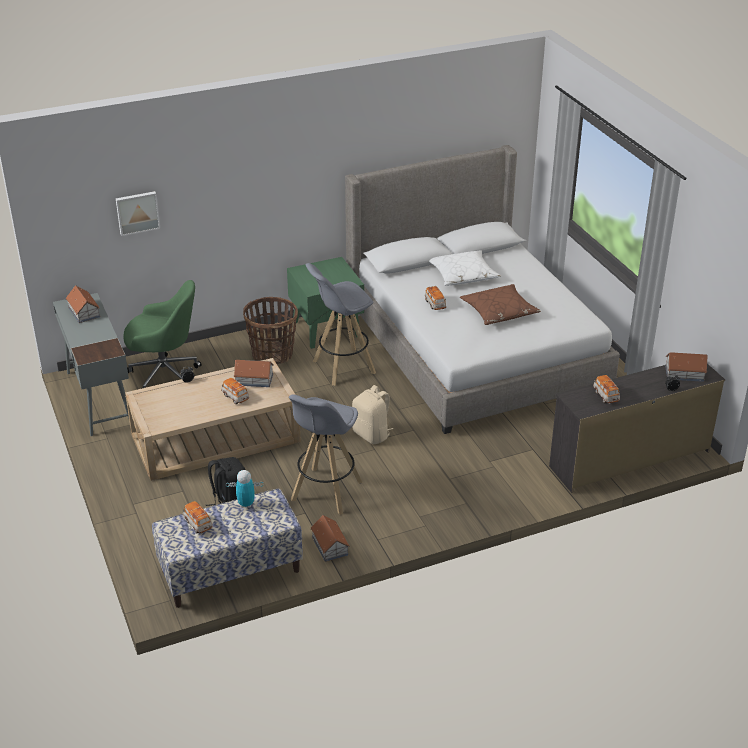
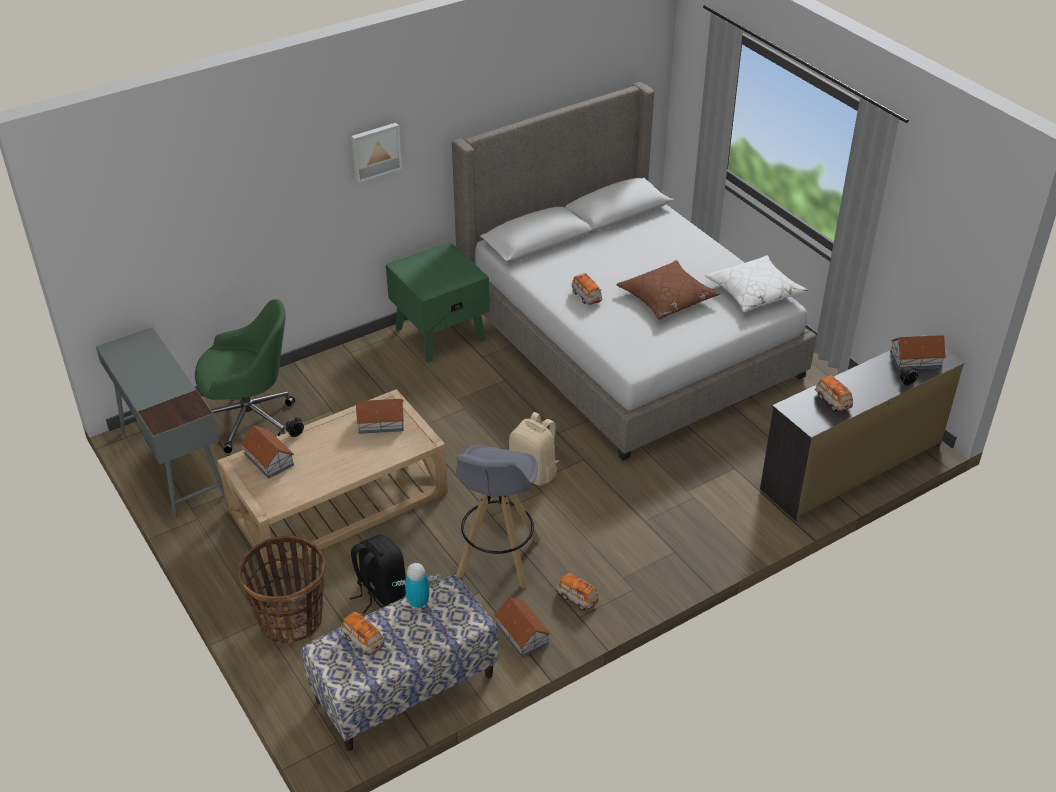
camera: 10 degrees left, 5 degrees up
toy house [66,285,100,323] -> toy house moved to [241,425,294,479]
picture [116,191,160,236] -> picture moved to [351,123,402,183]
toy car [221,378,249,404] -> toy car moved to [557,573,599,610]
basket [243,297,298,364] -> basket moved to [239,536,326,643]
grey stool [306,263,376,386] -> none
white pillow [429,250,501,286] -> white pillow moved to [705,255,808,312]

